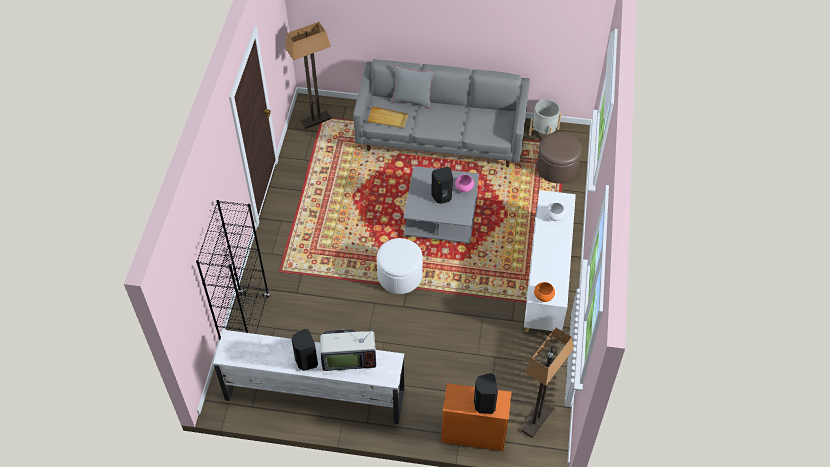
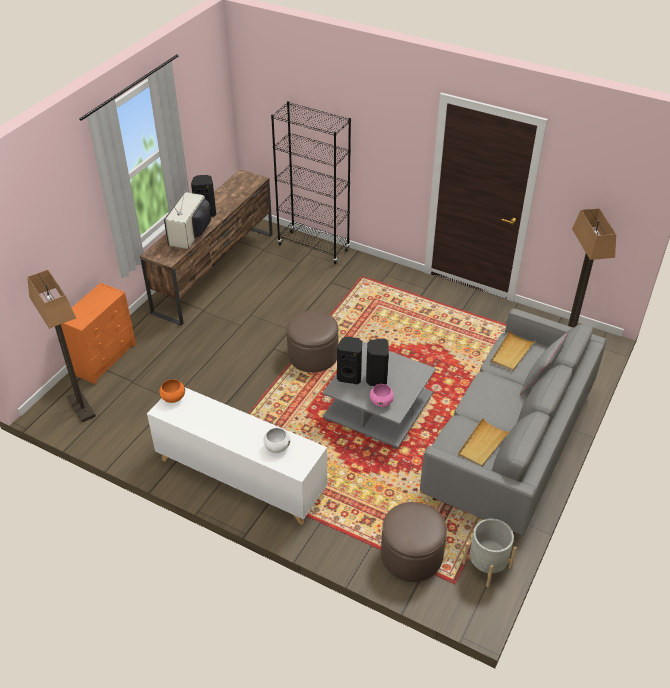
camera: 110 degrees right, 10 degrees down
white tv stand [213,330,404,424] -> brown tv stand [140,169,273,326]
white ottoman [377,238,423,294] -> brown ottoman [287,311,338,372]
black speaker [474,373,498,414] -> black speaker moved to [337,337,362,384]
none -> beige tray [458,418,510,467]

